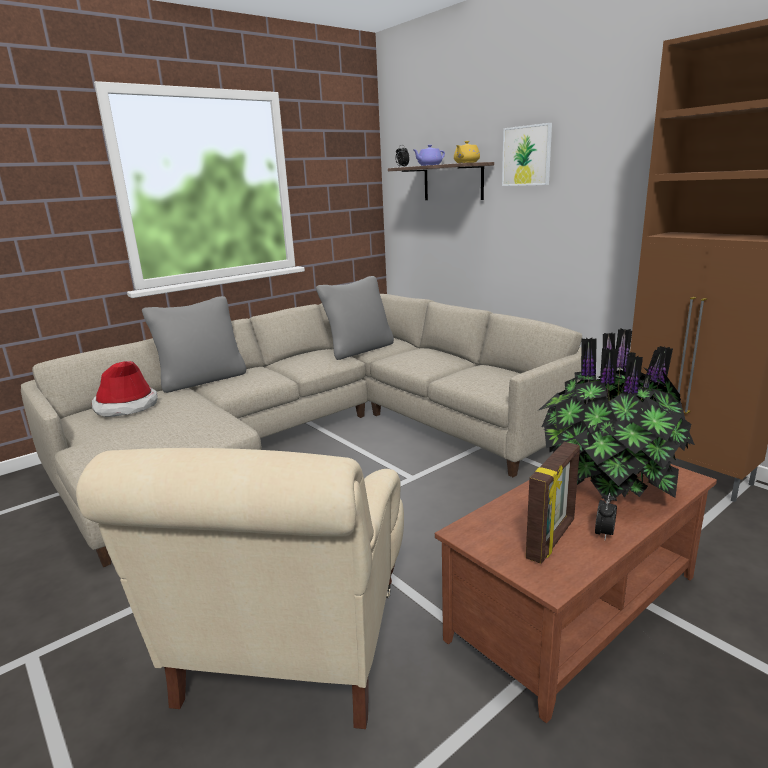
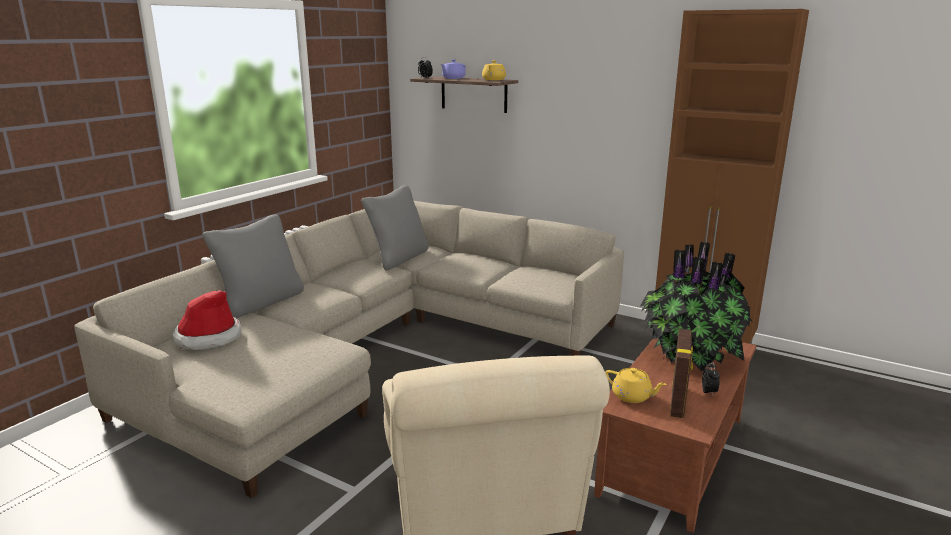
camera: 20 degrees left, 0 degrees up
picture [502,123,552,186] -> none
none -> yellow teapot [605,368,667,403]

